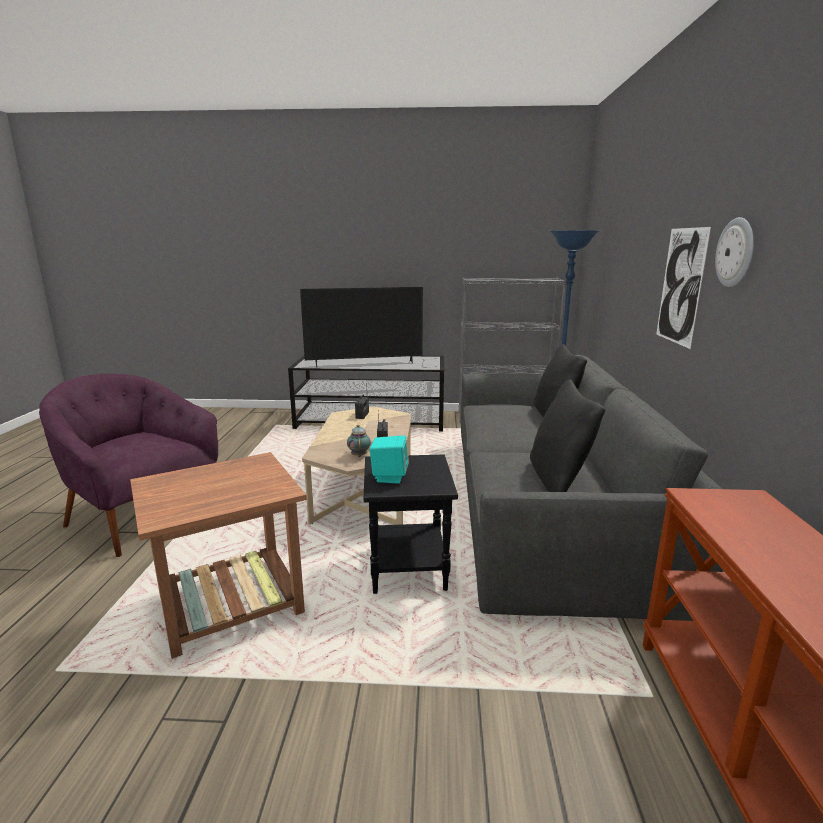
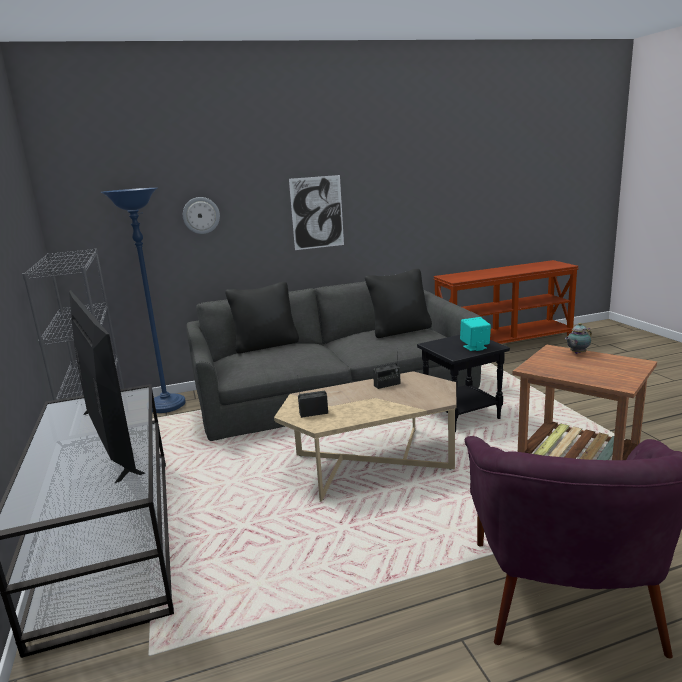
camera: 110 degrees left, 0 degrees up
teapot [347,425,371,457] -> teapot moved to [565,323,592,354]
wall clock [715,217,754,287] -> wall clock moved to [183,197,220,234]

